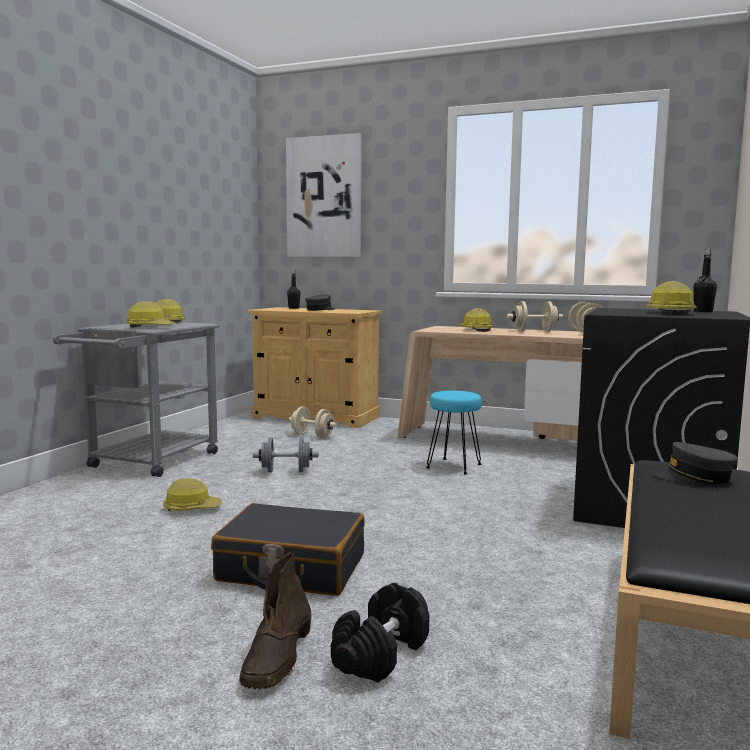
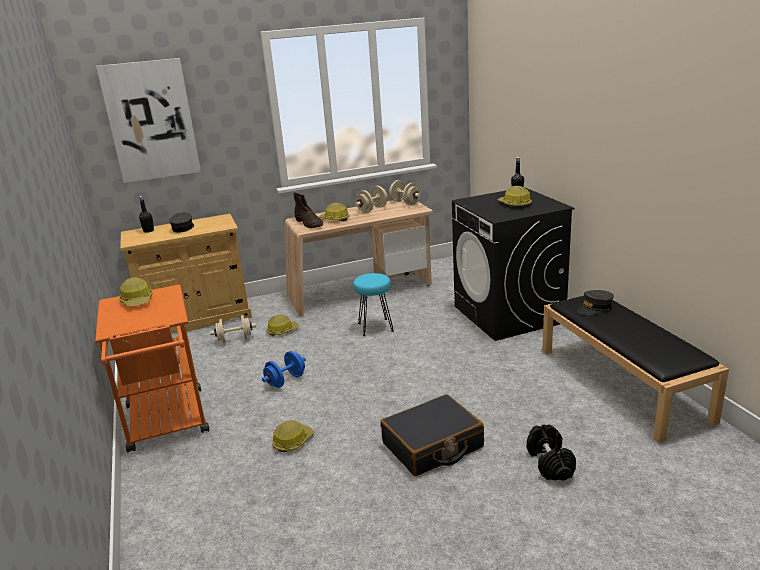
camera: 40 degrees left, 15 degrees up
grey cart [53,322,219,477] -> orange cart [95,285,209,452]
hard hat [126,301,175,328] -> hard hat moved to [266,315,299,336]
brown boot [239,552,311,690] -> brown boot moved to [293,193,323,228]
grey dumbbell [253,437,318,473] -> blue dumbbell [262,351,306,388]

